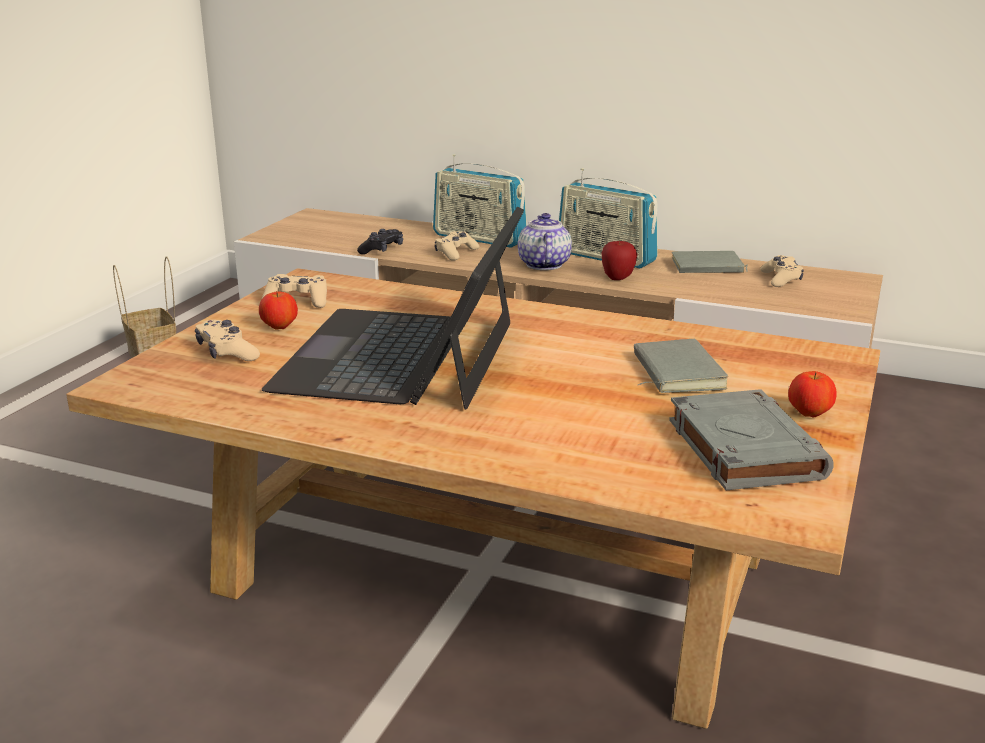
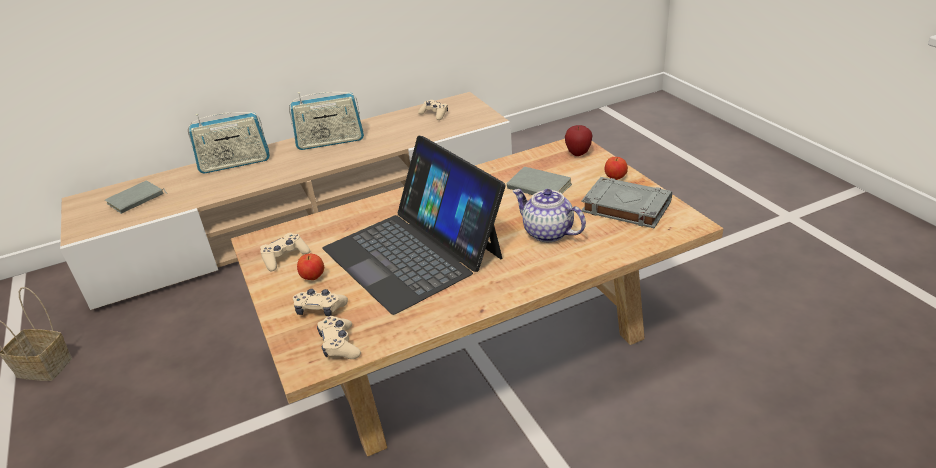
camera: 45 degrees left, 10 degrees up
black game controller [357,229,403,254] -> none
beige game controller [435,231,479,261] -> beige game controller moved to [317,316,361,359]
teapot [518,213,572,270] -> teapot moved to [513,189,586,242]
apple [601,240,637,280] -> apple moved to [565,125,593,156]
grey book [672,251,748,273] -> grey book moved to [105,181,168,214]

